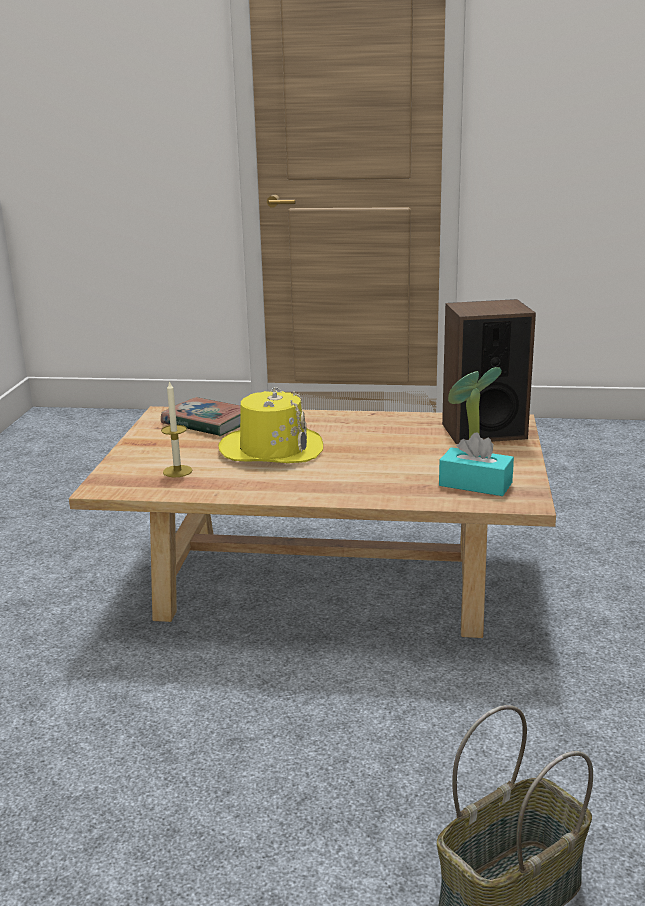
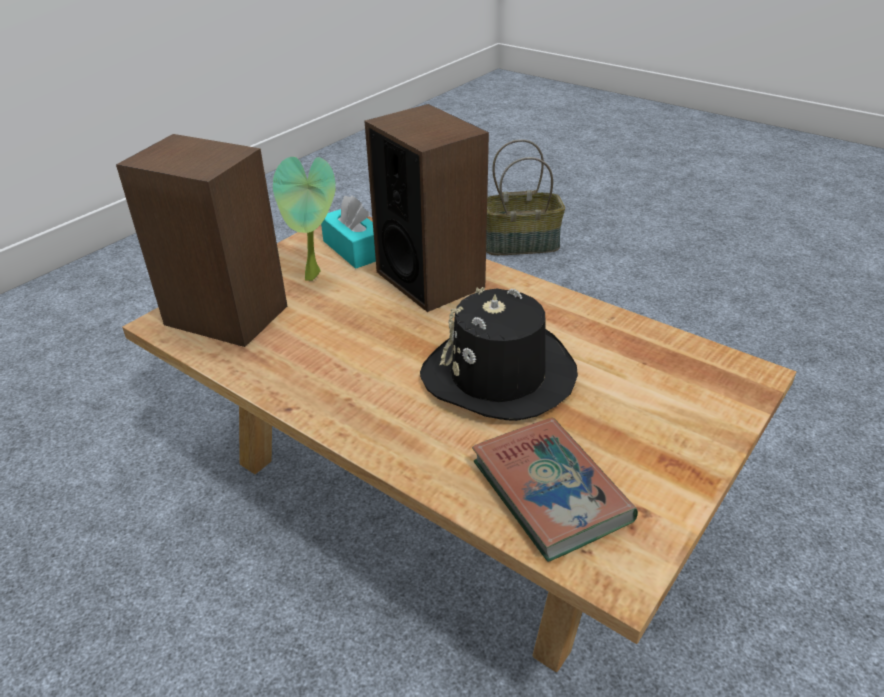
camera: 150 degrees left, 15 degrees up
candle [161,380,192,477] -> none
yellow hat [218,387,323,463] -> black hat [420,287,578,421]
none -> speaker [365,104,489,312]

